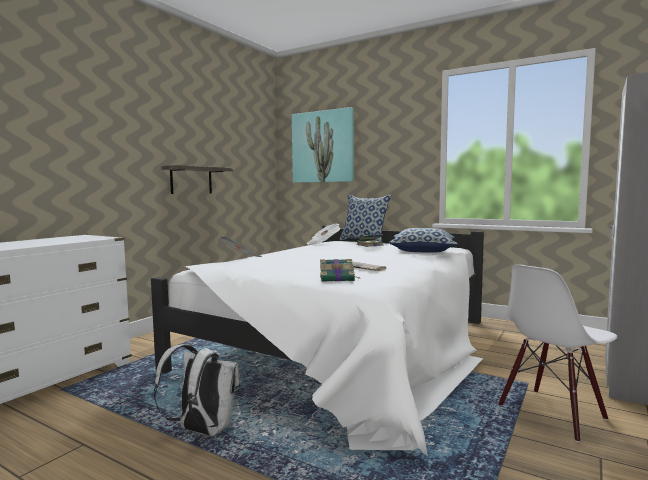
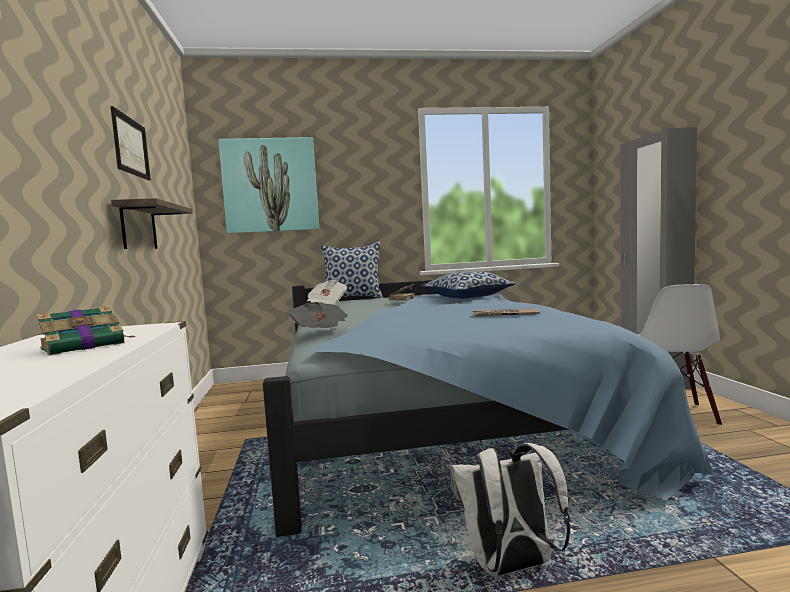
camera: 40 degrees left, 0 degrees up
white bed [151,225,484,456] -> blue bed [263,280,712,537]
book [320,259,360,282] -> book moved to [37,306,136,356]
none -> picture [110,106,151,180]

